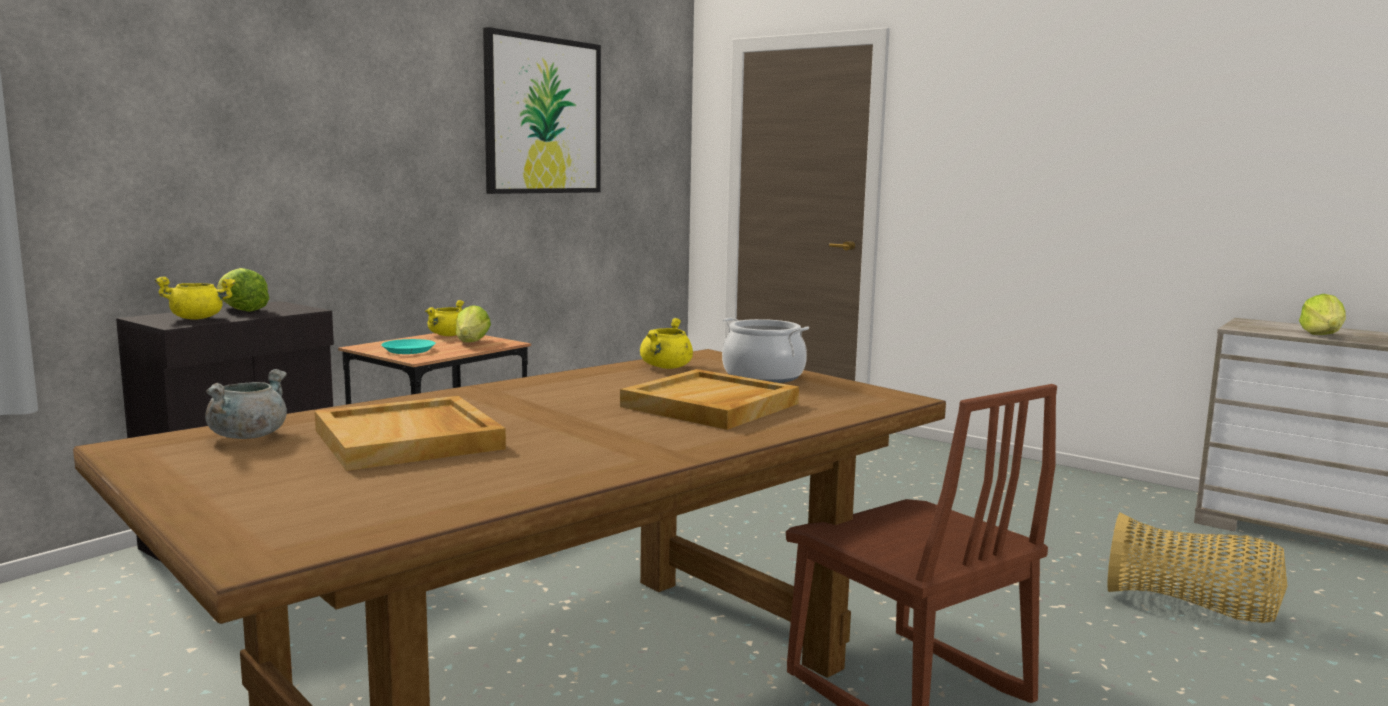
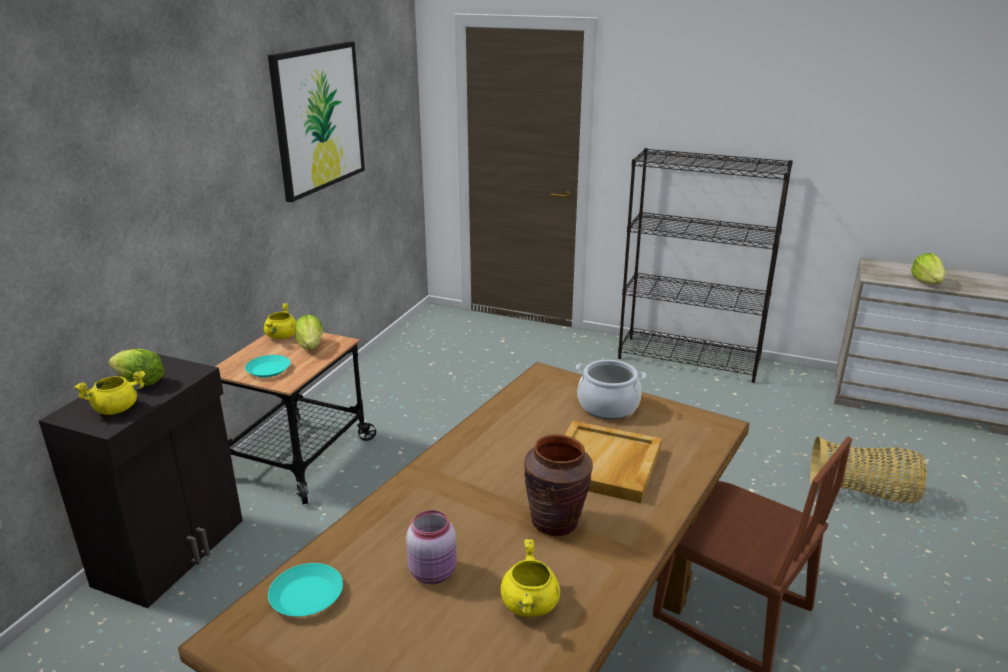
camera: 15 degrees left, 15 degrees up
grey cooking pot [206,369,287,439] -> turquoise plate [268,563,343,617]
beige tray [315,396,506,471] -> pink jar [406,510,457,584]
yellow cooking pot [640,318,693,369] -> yellow cooking pot moved to [501,539,560,617]
none -> brown vase [524,434,593,536]
none -> black bookcase [618,148,793,383]

